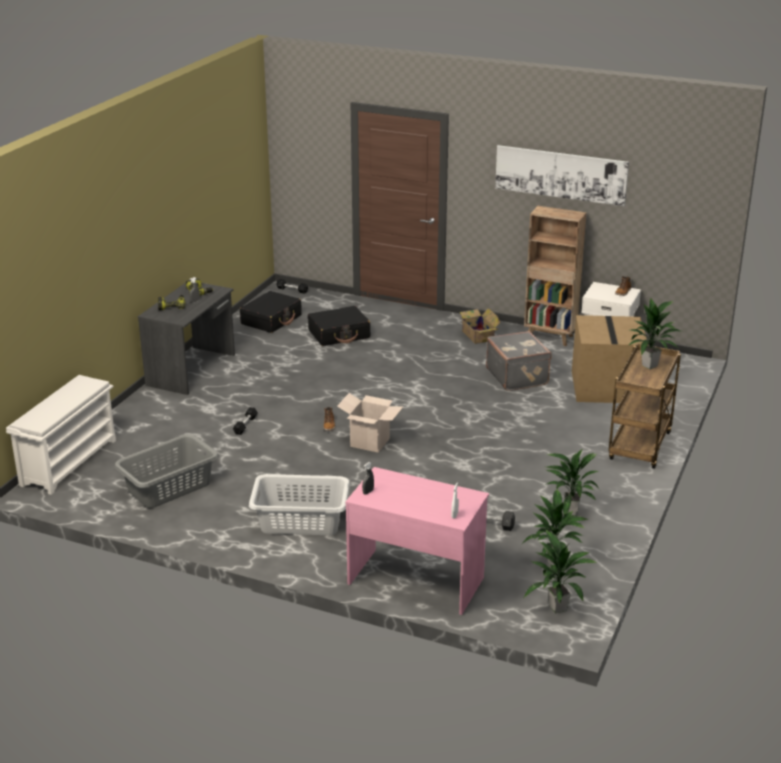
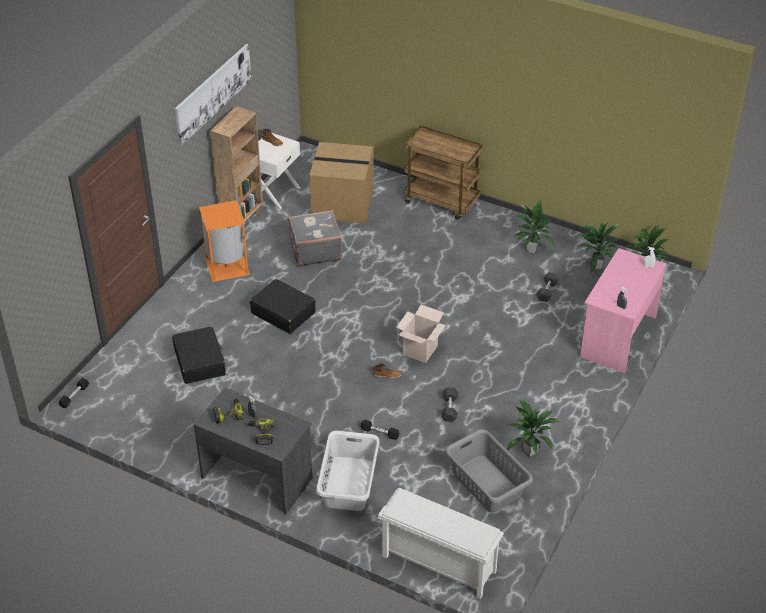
camera: 85 degrees left, 15 degrees up
black suitcase [240,291,302,333] -> black suitcase moved to [250,279,316,334]
grey laundry basket [249,474,350,535] -> grey laundry basket moved to [316,430,379,511]
cardboard box [457,308,501,344] -> orange trash can [199,200,250,282]
potted plant [629,299,681,369] -> potted plant moved to [507,398,562,457]
none -> grey dumbbell [441,387,458,422]

